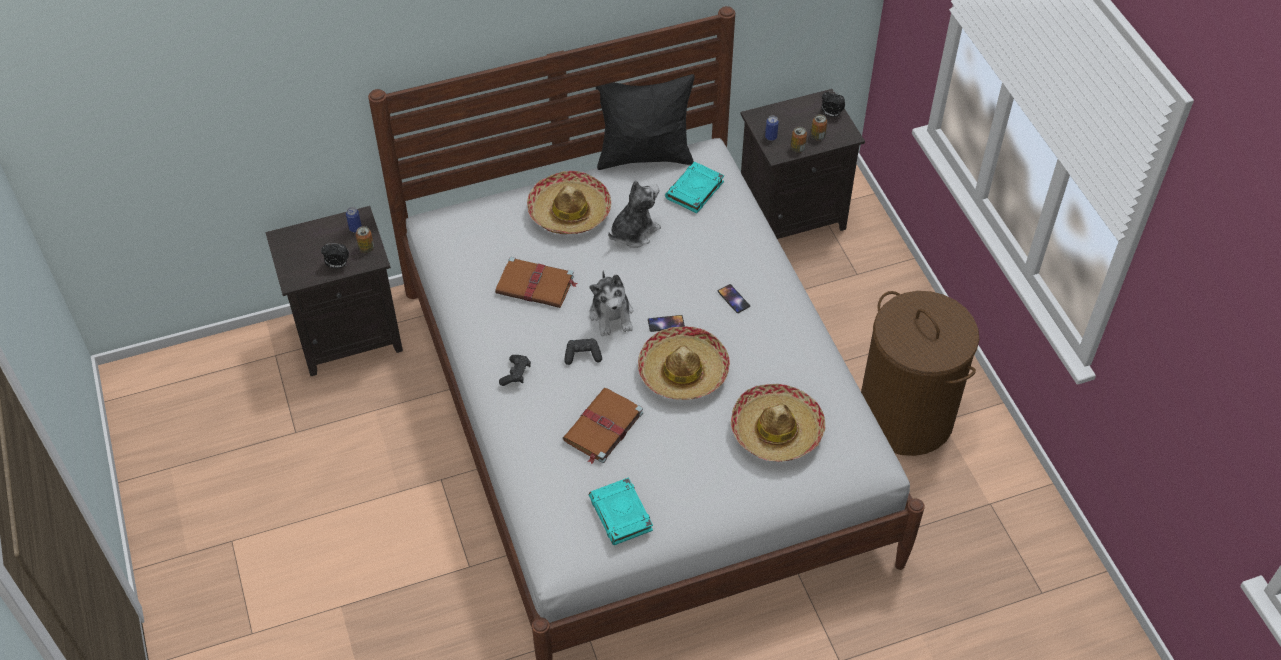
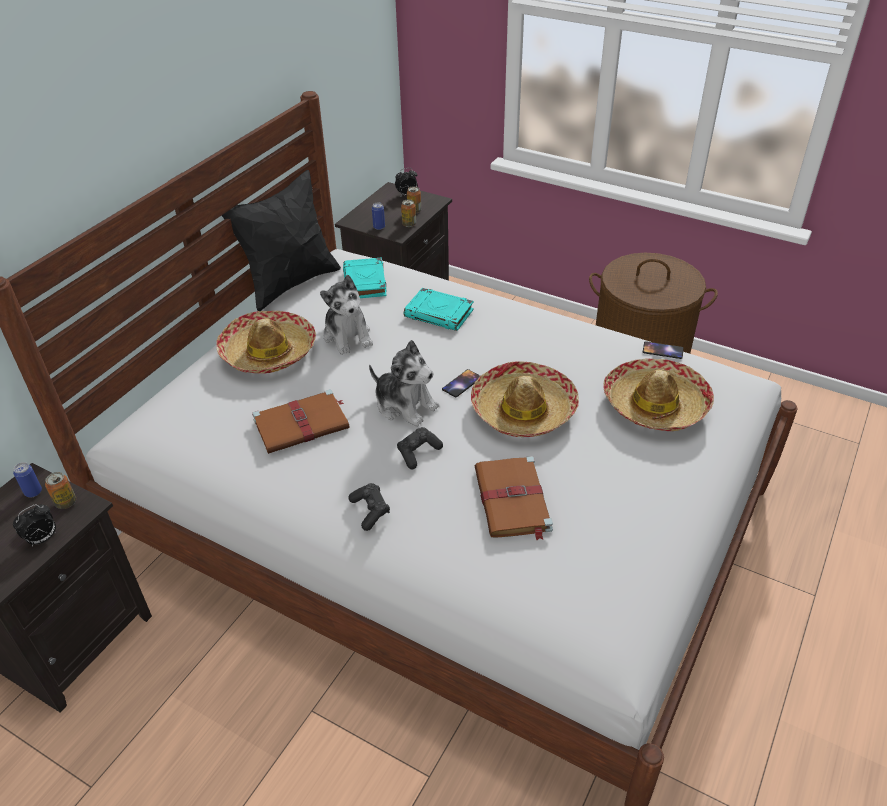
camera: 40 degrees left, 10 degrees down
turquoise book [589,477,653,545] -> turquoise book moved to [404,288,474,331]
plush toy [608,180,661,248] -> plush toy turned 150 degrees clockwise [320,275,373,355]
phone [718,284,750,313] -> phone moved to [643,341,684,359]

